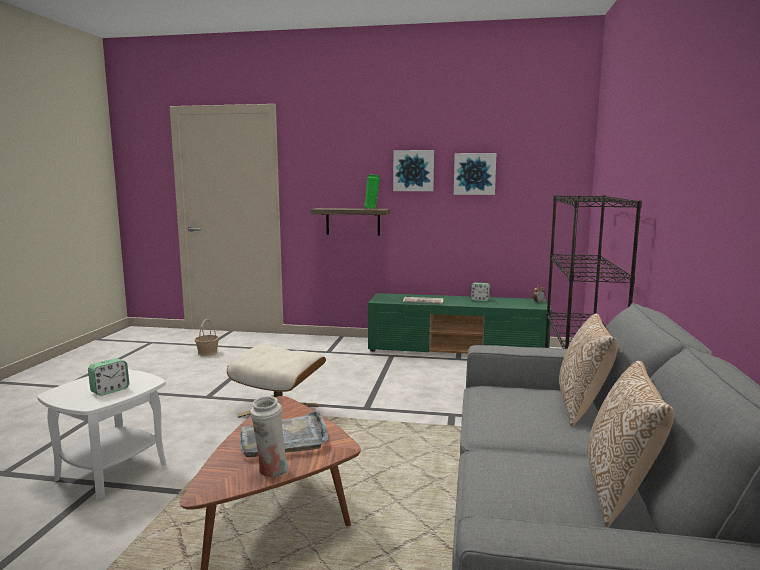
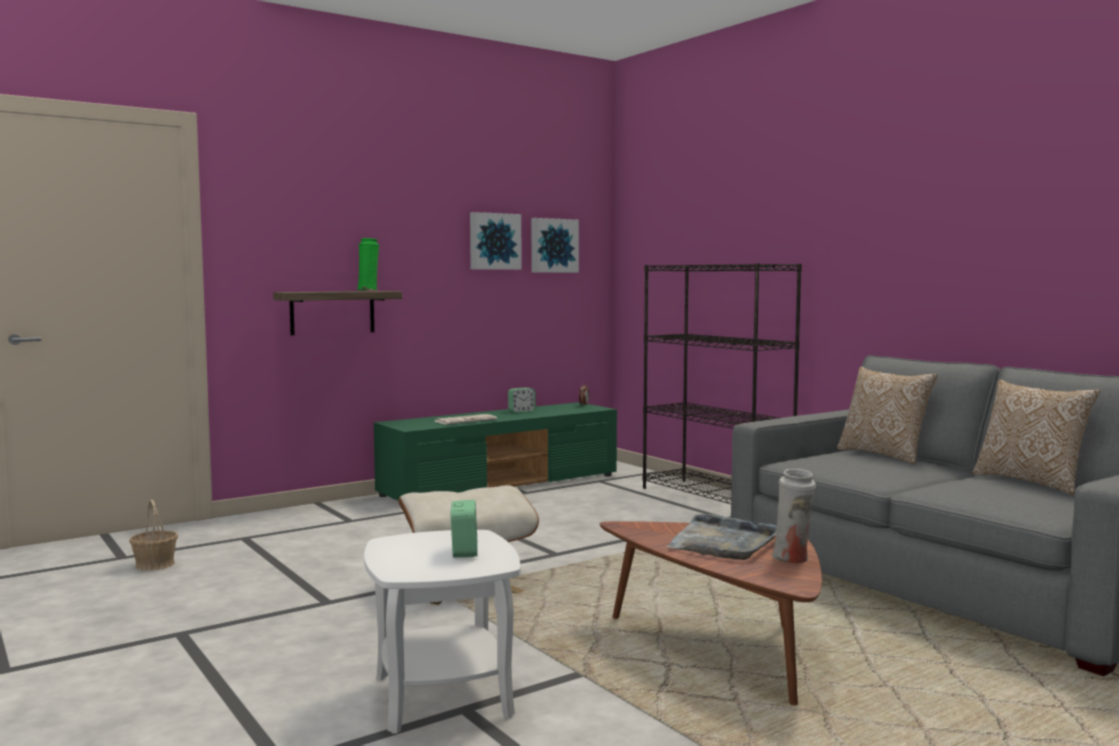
camera: 45 degrees left, 5 degrees down
picture [393,150,434,191] -> picture moved to [531,218,579,273]

